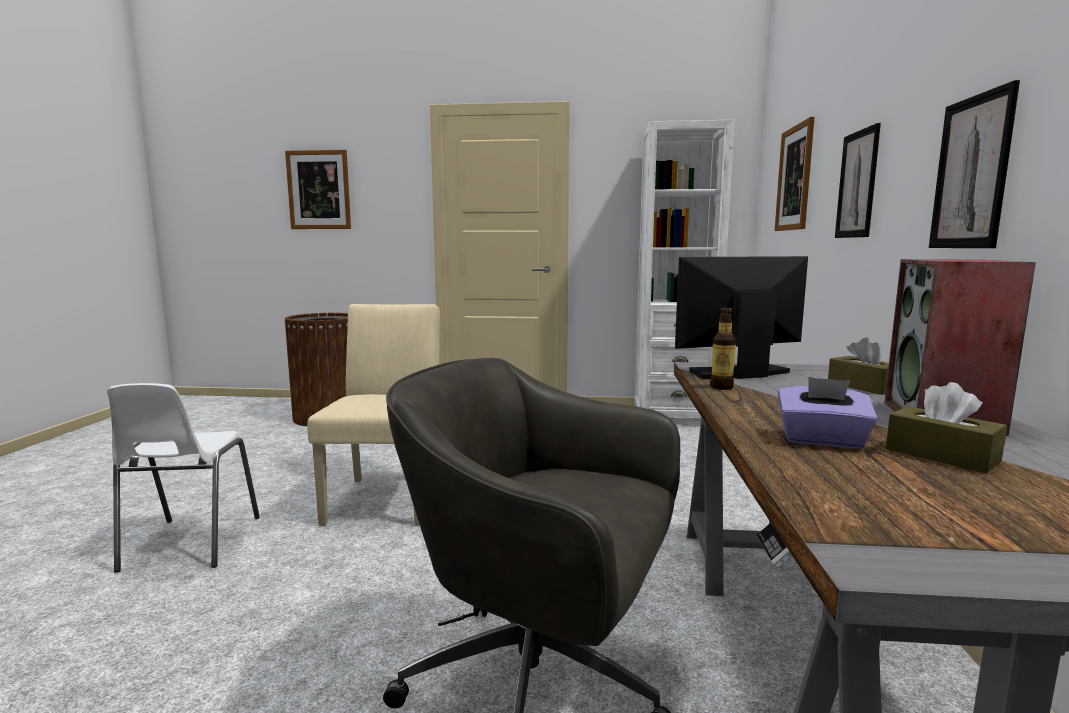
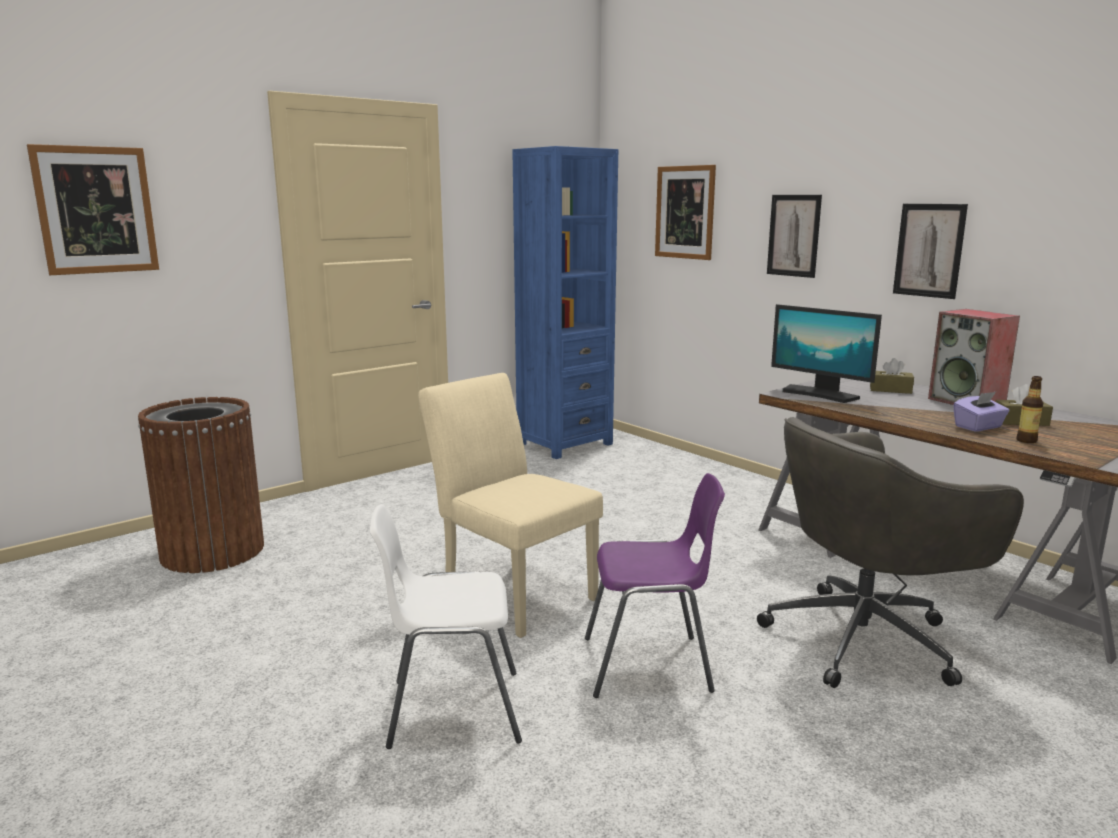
camera: 45 degrees left, 5 degrees up
white chair [107,383,260,573] -> white chair turned 135 degrees clockwise [370,504,522,749]
white bookcase [635,120,735,418] -> blue bookcase [512,146,618,459]
monitor [675,256,808,379] -> monitor turned 75 degrees counterclockwise [771,304,882,403]
bottle [710,307,736,390] -> bottle moved to [1016,376,1043,443]
none -> purple chair [585,473,725,698]

